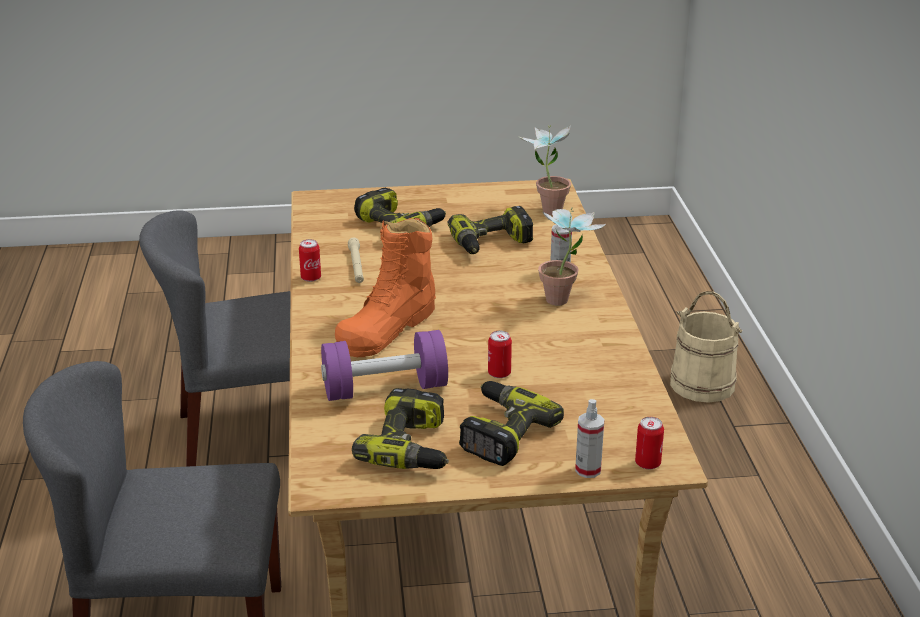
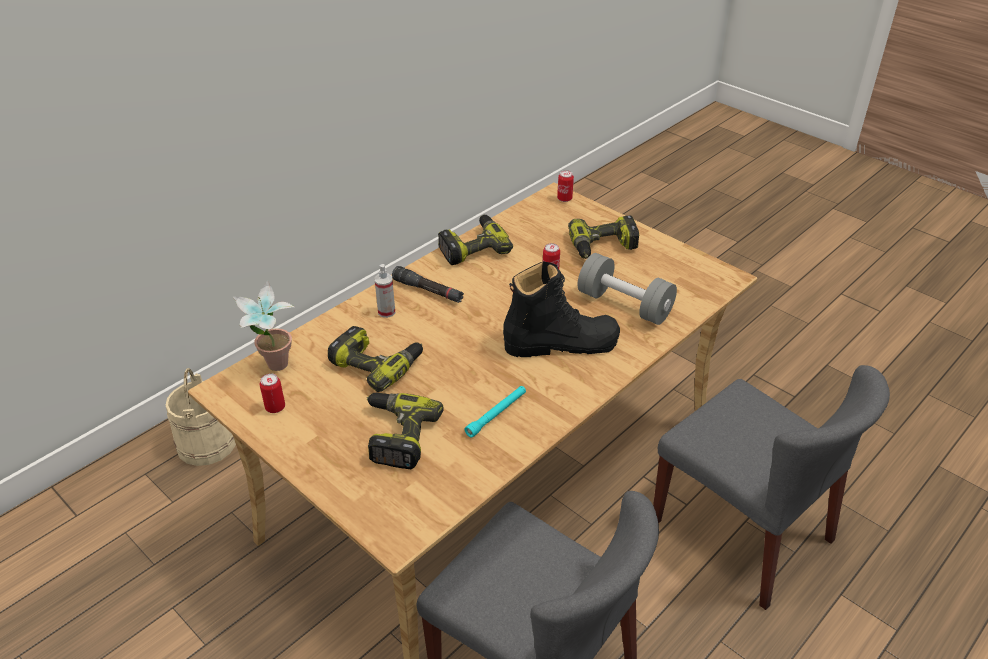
camera: 130 degrees left, 10 degrees up
can [299,239,321,282] -> can moved to [260,374,285,413]
purple dumbbell [321,330,448,401] -> grey dumbbell [578,253,677,325]
orange boot [335,218,436,357] -> black boot [503,261,620,357]
beige flashlight [348,237,364,283] -> turquoise flashlight [464,386,526,438]
power drill [352,388,449,469] -> power drill moved to [438,215,513,265]
potted plant [538,207,606,306] -> black flashlight [392,266,464,303]
spray bottle [575,399,604,478] -> none

